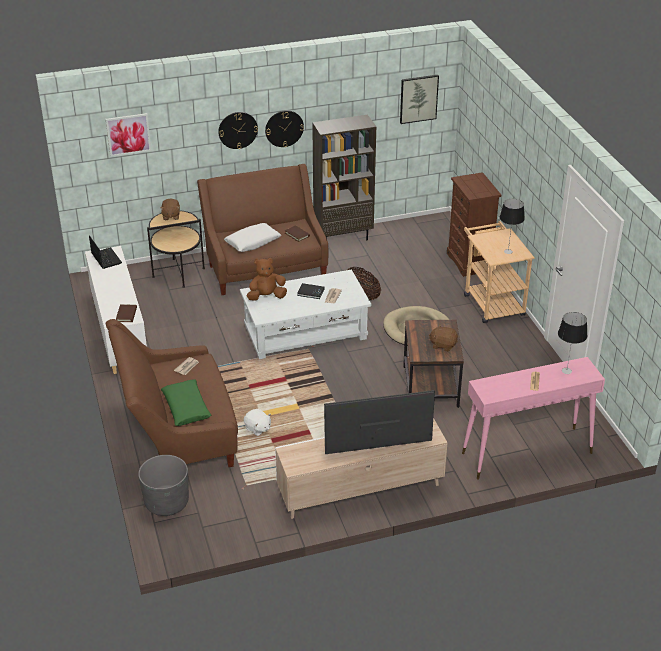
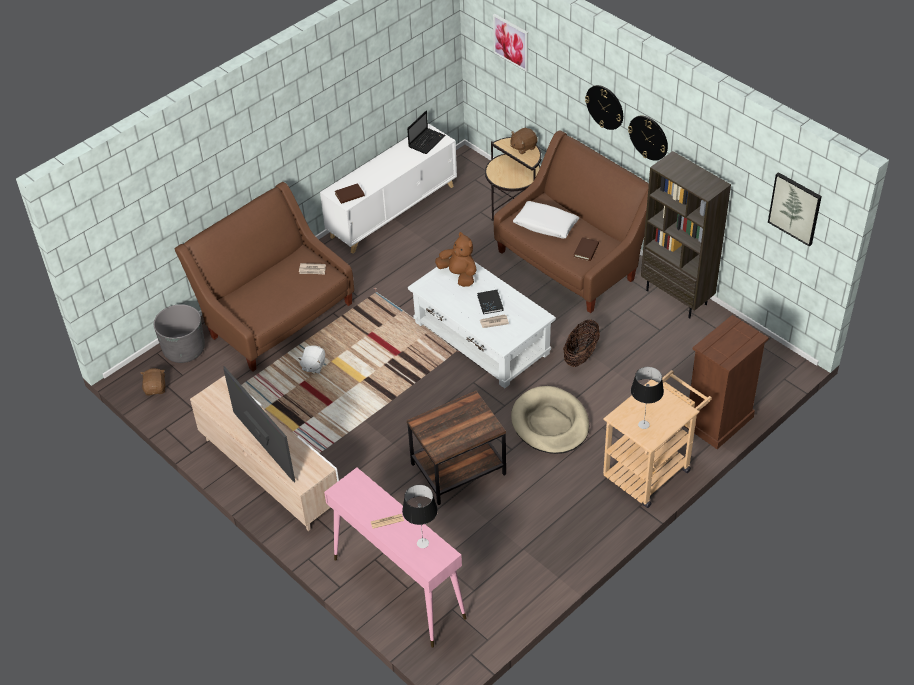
camera: 65 degrees right, 10 degrees up
green pillow [161,379,211,426] -> none
brown plush toy [429,325,458,352] -> brown plush toy moved to [140,368,166,395]

